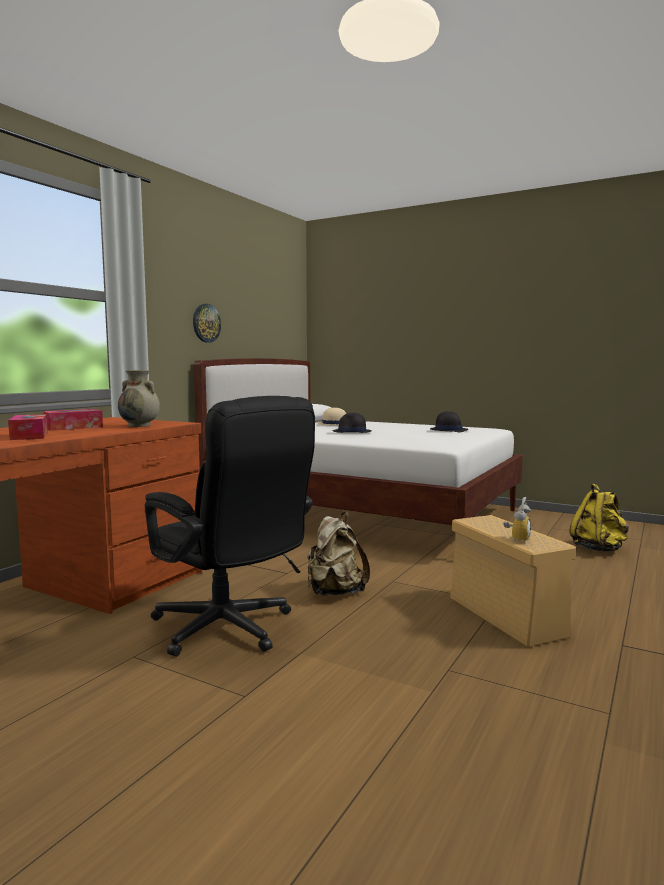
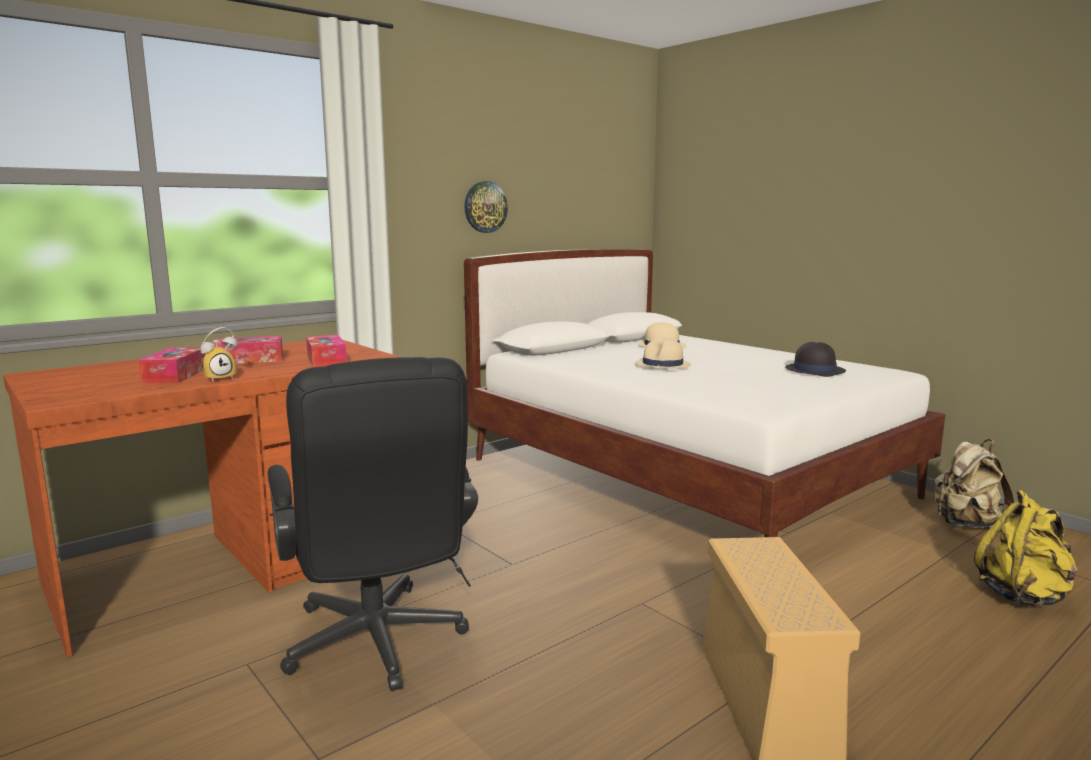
camera: 20 degrees right, 5 degrees up
beige vase [118,370,160,427] -> tissue box [306,335,347,367]
beige backpack [307,512,370,596] -> beige backpack moved to [934,439,1014,528]
black hat [333,413,371,433] -> beige hat [635,338,691,369]
alarm clock [503,497,531,543] -> alarm clock moved to [200,327,238,381]

